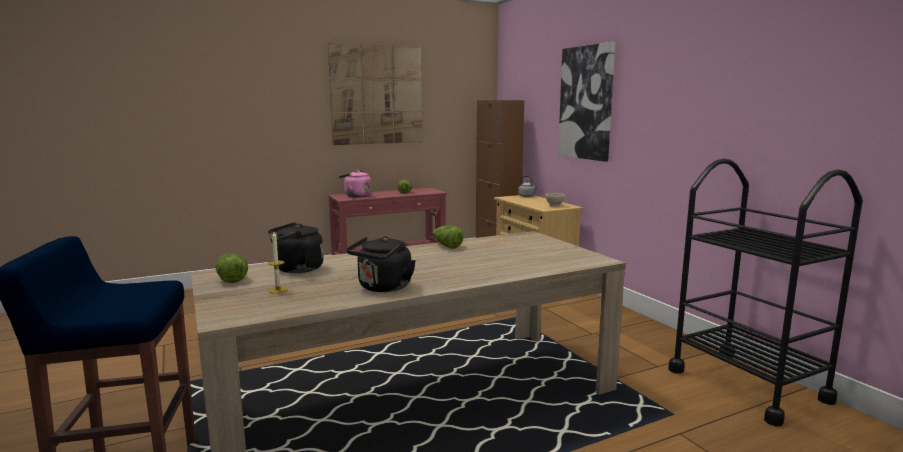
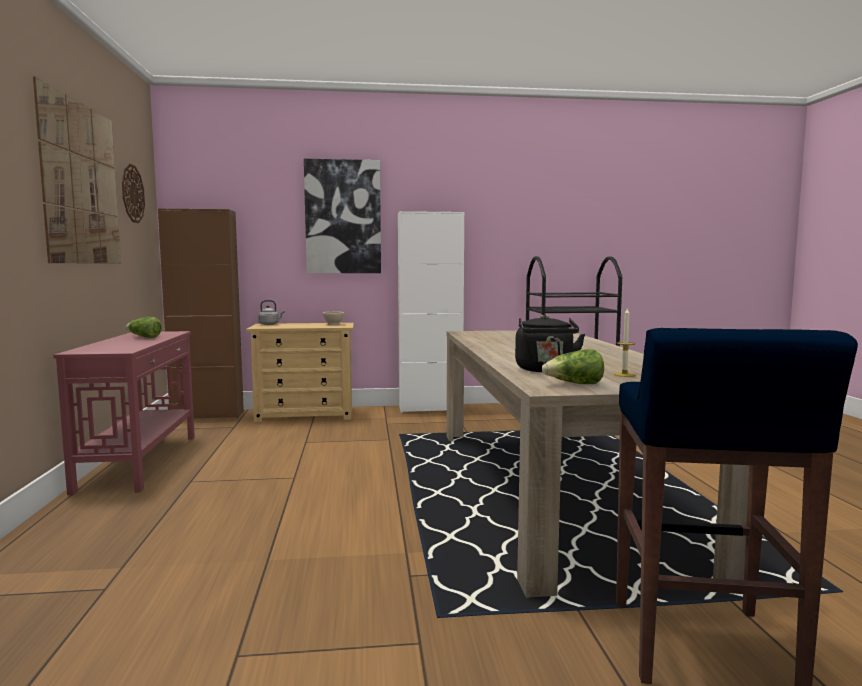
camera: 70 degrees left, 5 degrees down
pink kettle [339,170,371,197] -> none
black kettle [346,236,416,292] -> none
lettuce [434,225,463,249] -> none
none -> wall clock [122,164,145,223]
none -> white cabinet [398,211,464,413]

